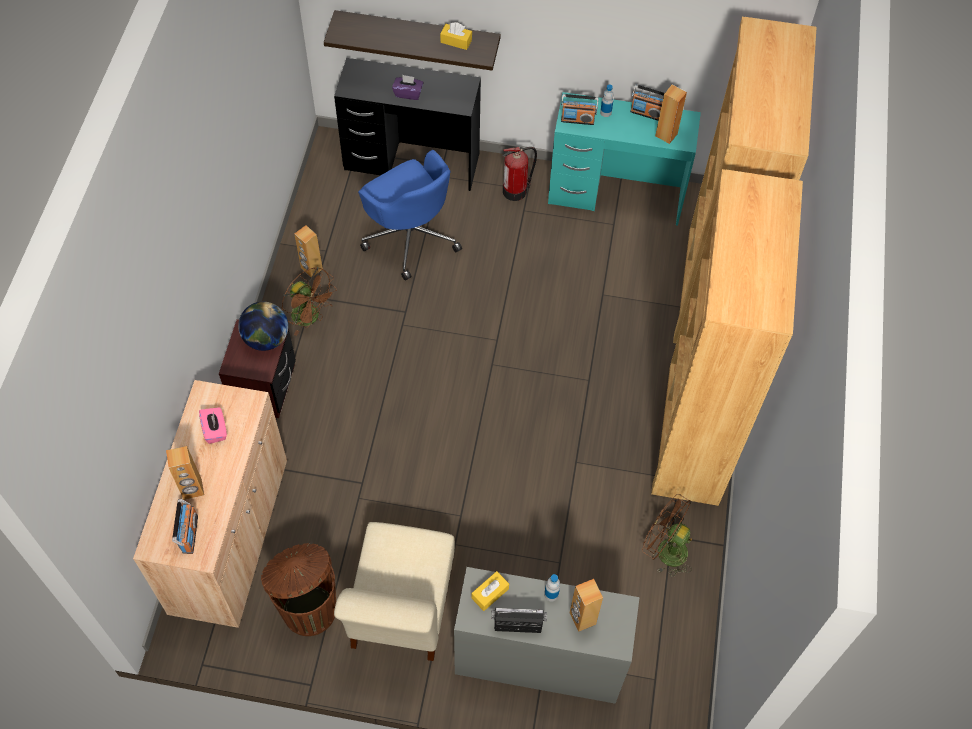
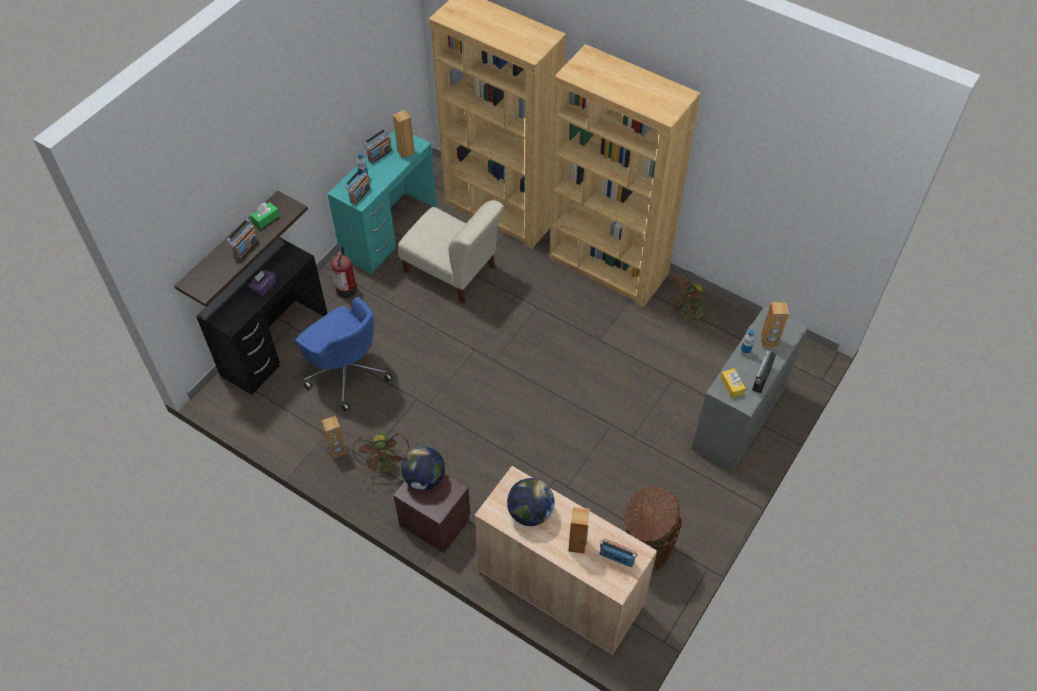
camera: 65 degrees left, 5 degrees down
pink tissue box [199,407,227,444] -> globe [507,478,555,526]
brown fan [282,267,337,336] -> brown fan turned 105 degrees clockwise [353,430,409,474]
beige chair [334,522,455,661] -> beige chair moved to [398,200,504,304]
blue office chair [358,150,462,281] -> blue office chair turned 60 degrees clockwise [295,297,393,412]
yellow tissue box [440,22,472,50] -> green tissue box [250,202,280,229]
none -> radio [226,219,259,260]

